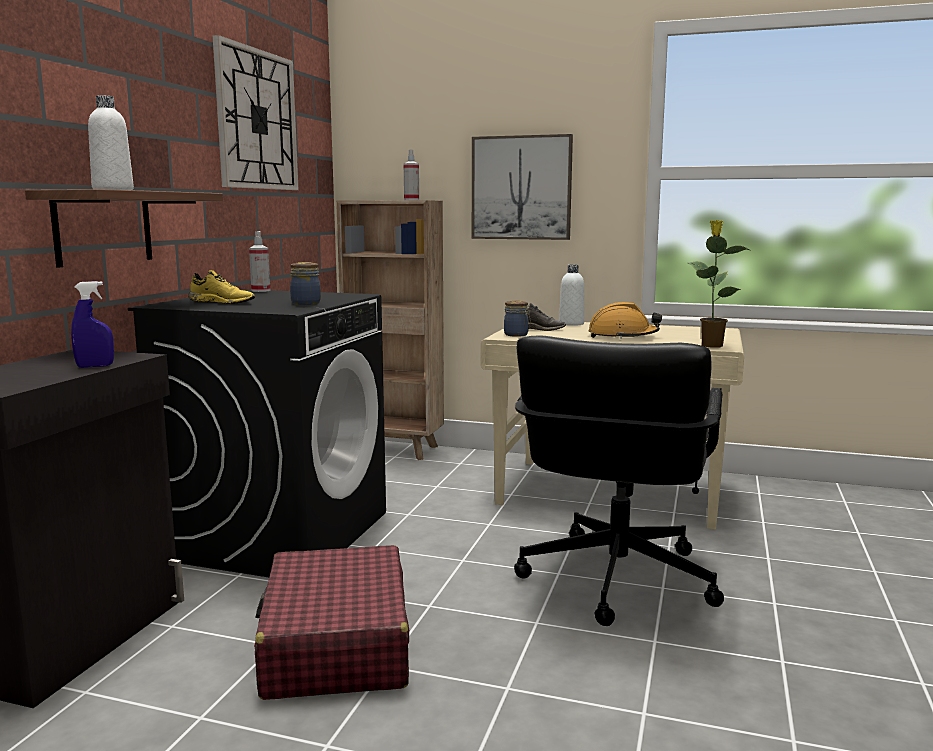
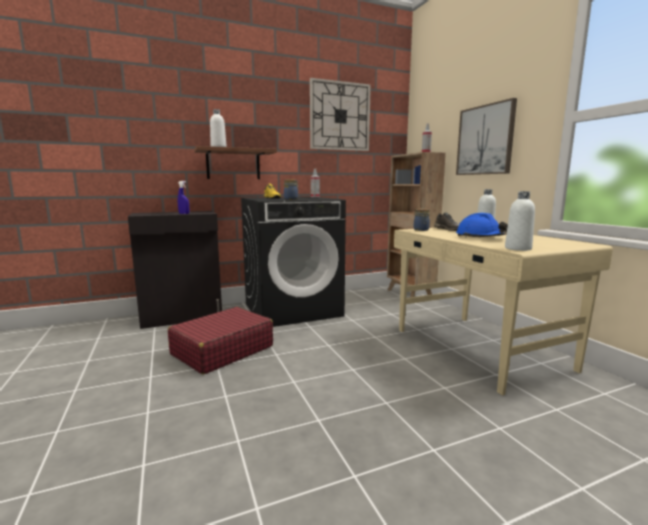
camera: 50 degrees right, 0 degrees up
black office chair [514,336,724,626] -> none
orange hard hat [588,302,662,339] -> blue hard hat [456,213,508,237]
potted plant [688,220,752,348] -> white bottle [505,191,535,251]

